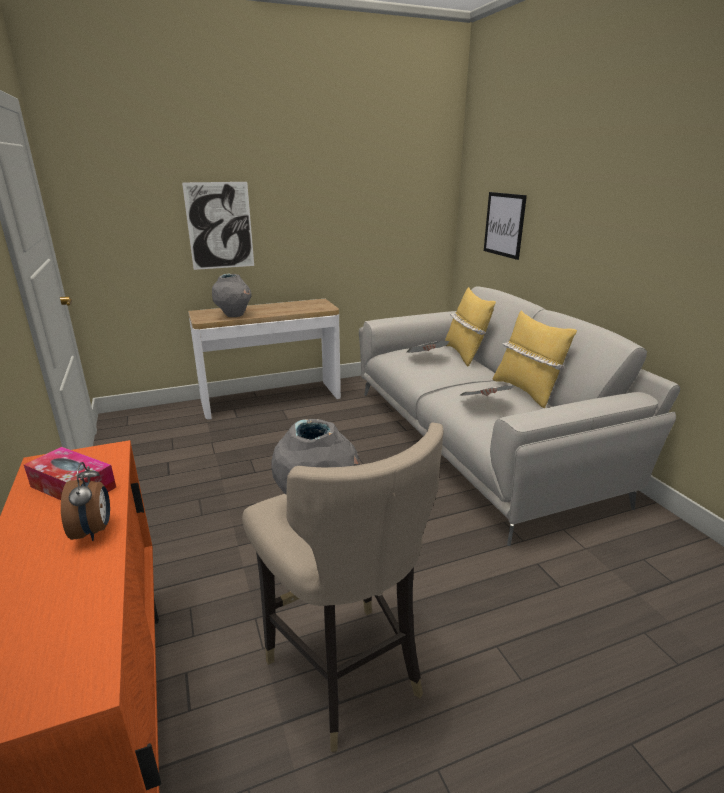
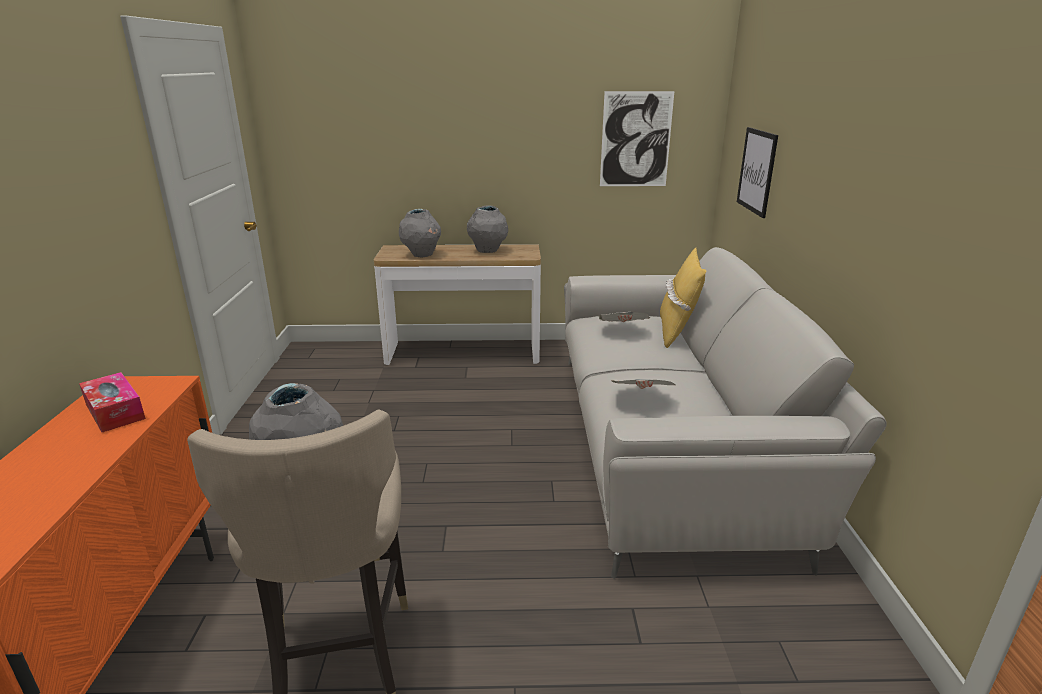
camera: 20 degrees right, 0 degrees up
alarm clock [61,462,110,541] -> none
picture [182,182,254,270] -> picture moved to [600,91,674,186]
yellow pillow [492,311,577,409] -> none
none -> grey vase [467,205,508,253]

